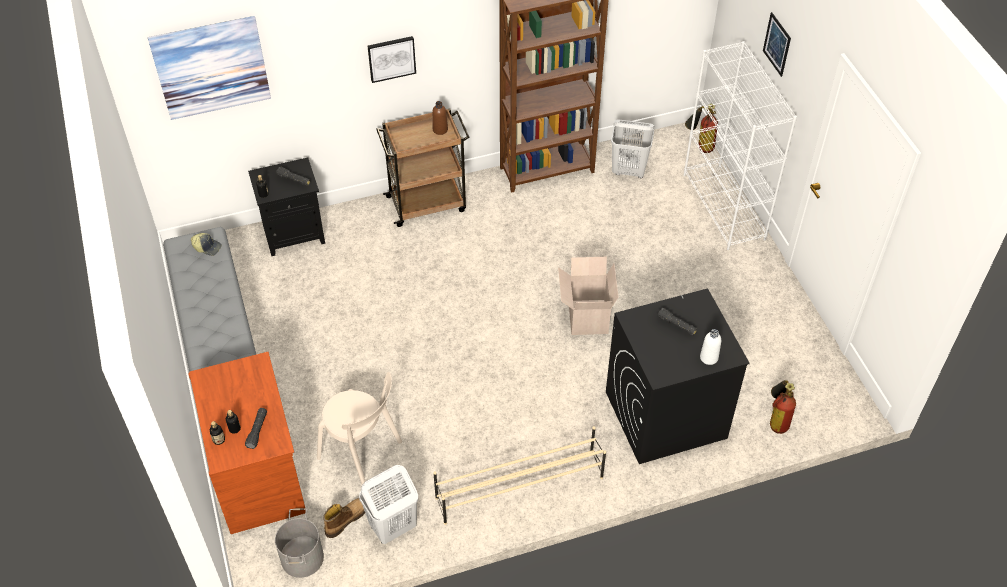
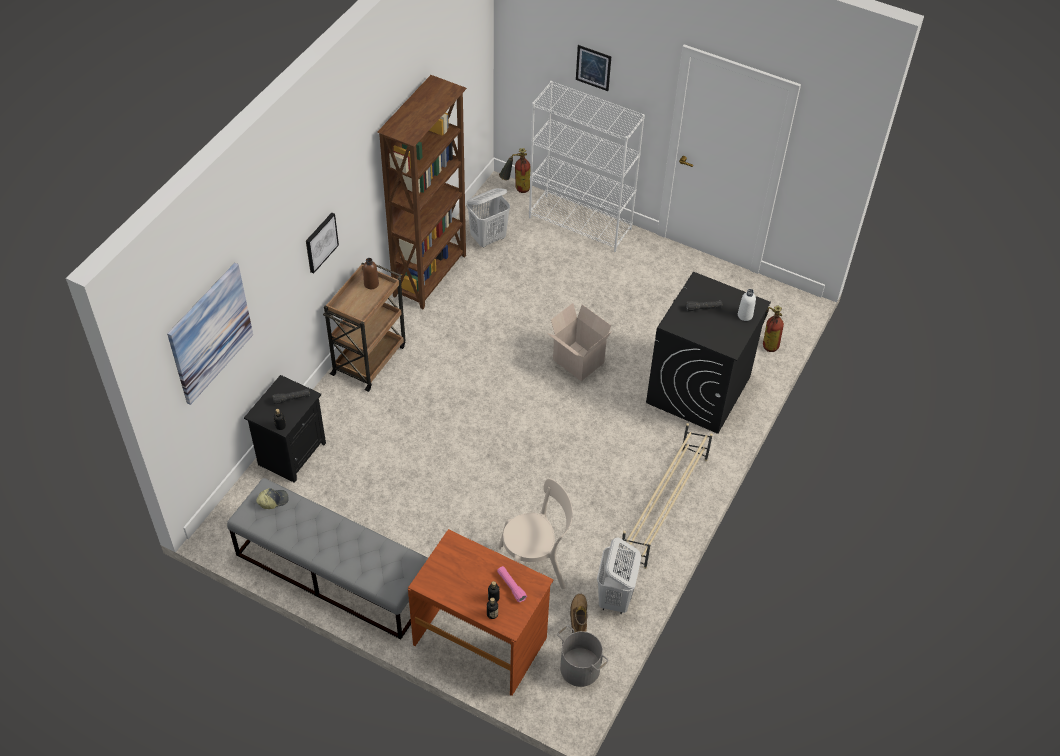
camera: 45 degrees left, 0 degrees up
black flashlight [245,408,267,449] -> pink flashlight [497,566,527,603]

